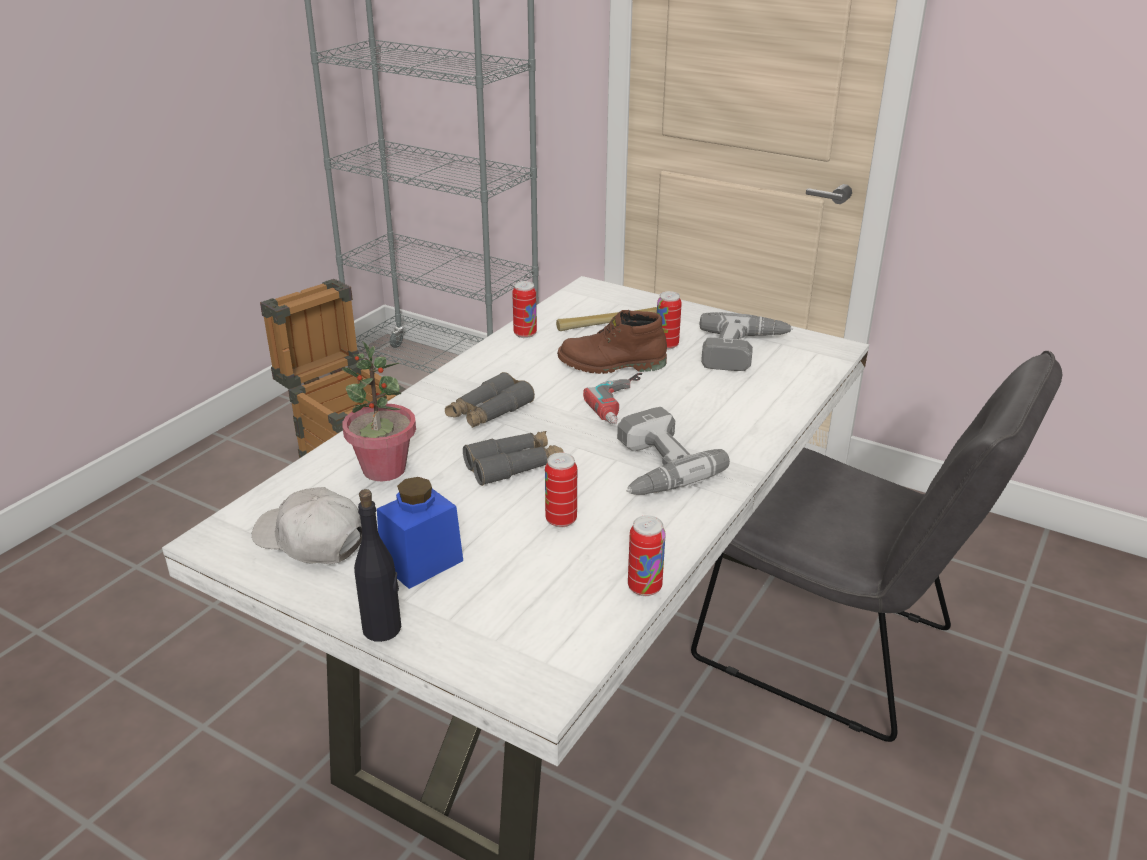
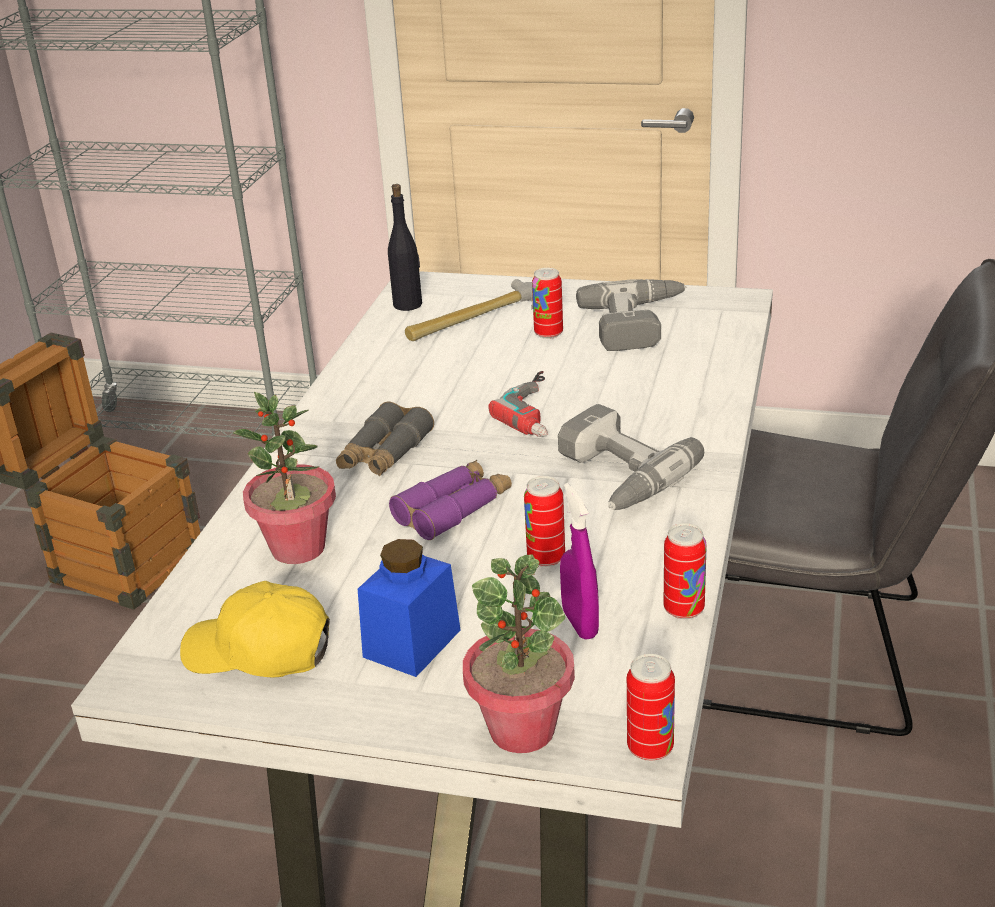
camera: 15 degrees left, 0 degrees up
white cap [252,487,362,564] -> yellow cap [180,581,330,677]
black bottle [354,489,401,642] -> black bottle moved to [388,184,422,311]
grey binoculars [463,431,564,486] -> purple binoculars [389,460,512,540]
can [512,281,537,338] -> can moved to [627,654,675,761]
brown boot [557,310,667,374] -> none
none -> potted plant [463,554,575,753]
none -> purple spray bottle [560,483,599,640]

